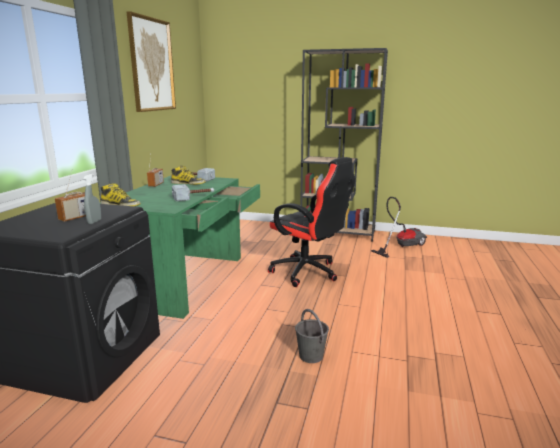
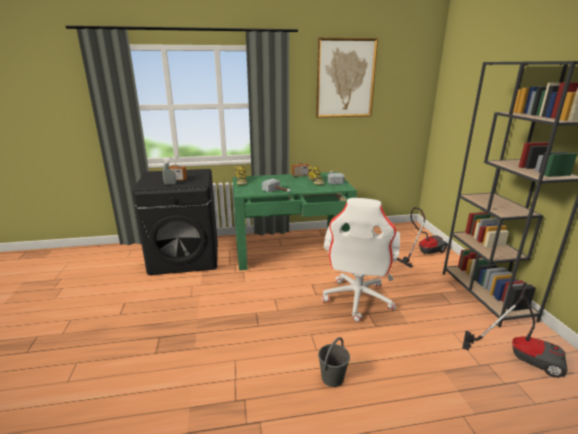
camera: 65 degrees right, 5 degrees up
black office chair [268,157,356,287] -> white office chair [322,198,400,322]
grey bucket [295,309,329,363] -> grey bucket moved to [318,337,350,387]
none -> vacuum cleaner [396,207,448,268]

